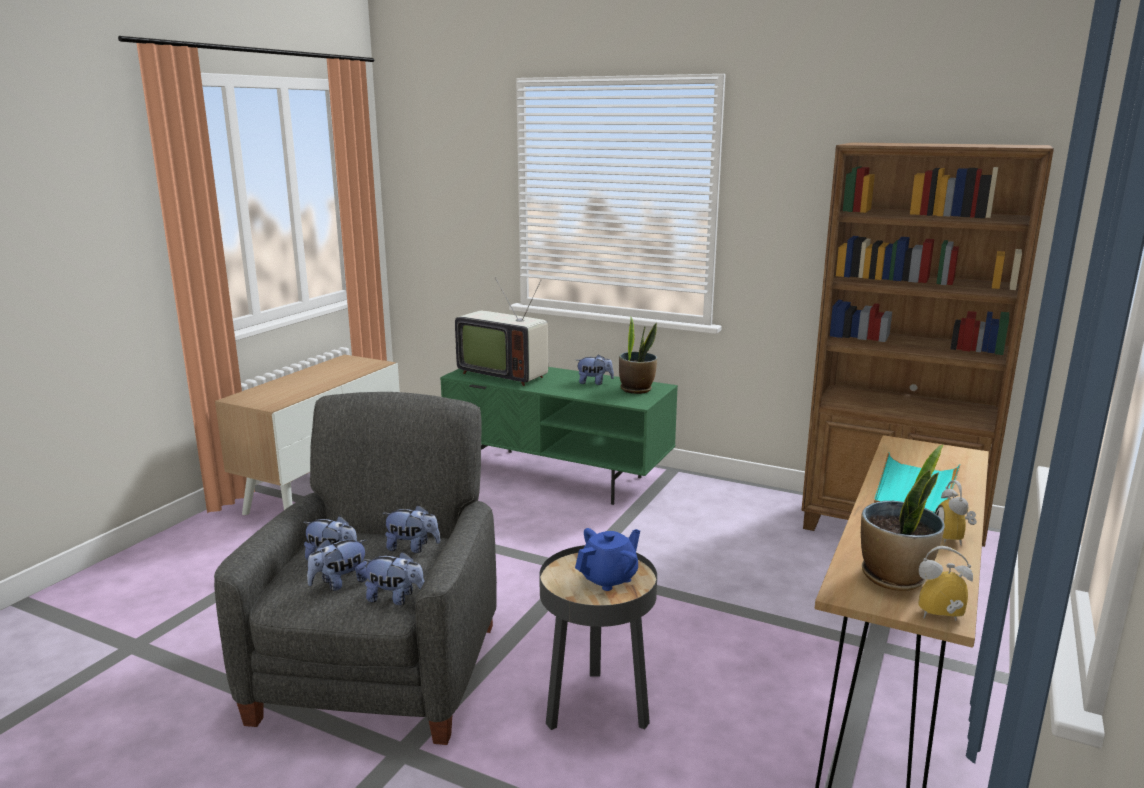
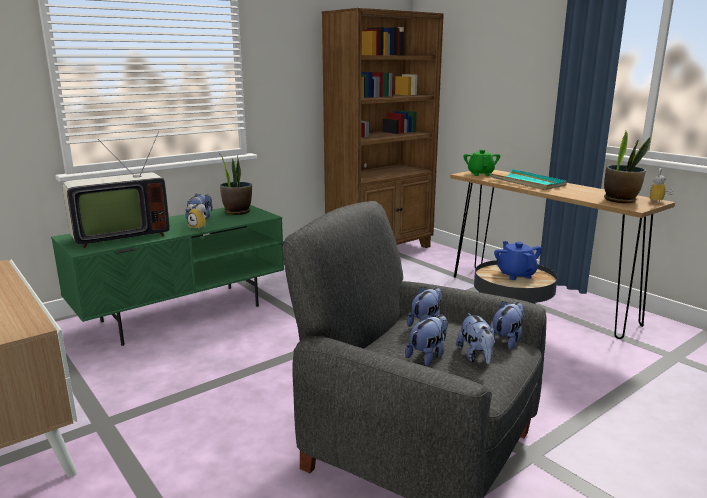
camera: 65 degrees left, 0 degrees up
alarm clock [935,480,977,545] -> alarm clock moved to [187,197,206,228]
none -> green teapot [464,150,500,176]

